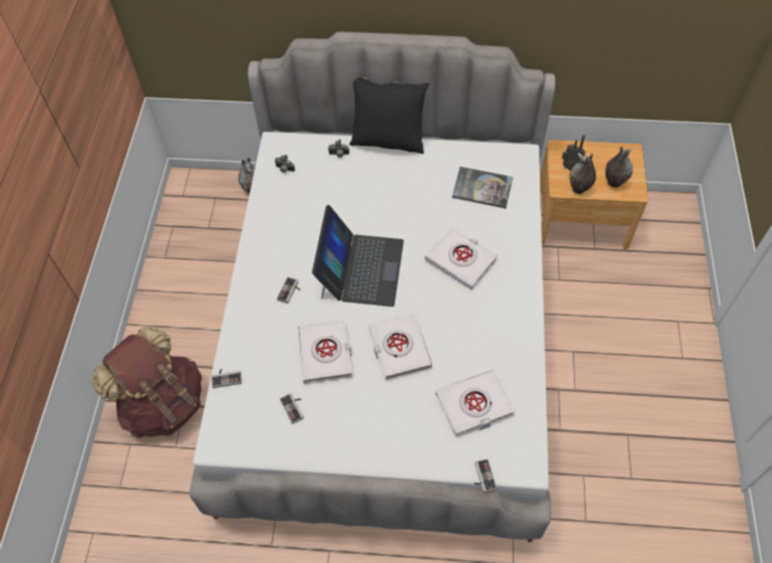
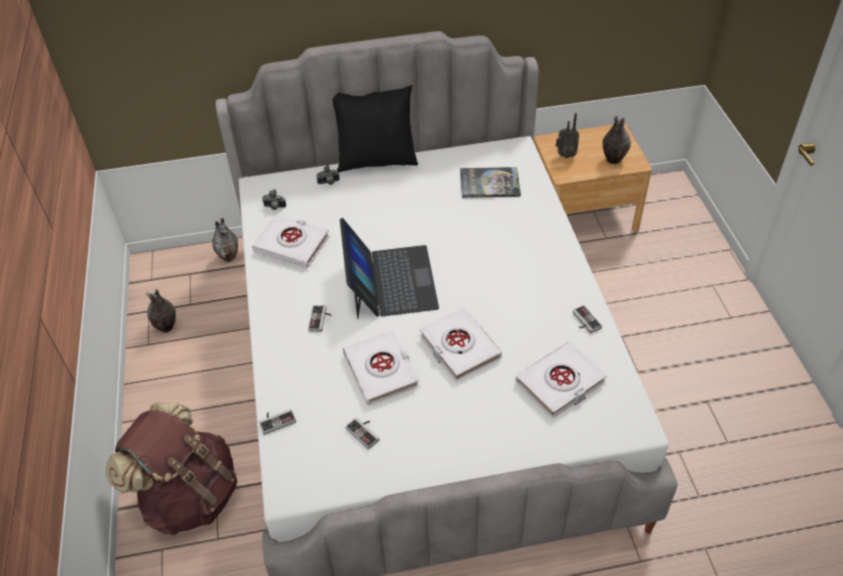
camera: 15 degrees left, 10 degrees down
white book [425,227,498,290] -> white book moved to [252,215,329,268]
game controller [474,459,497,493] -> game controller moved to [573,305,602,334]
vase [570,153,596,194] -> vase moved to [146,289,176,333]

